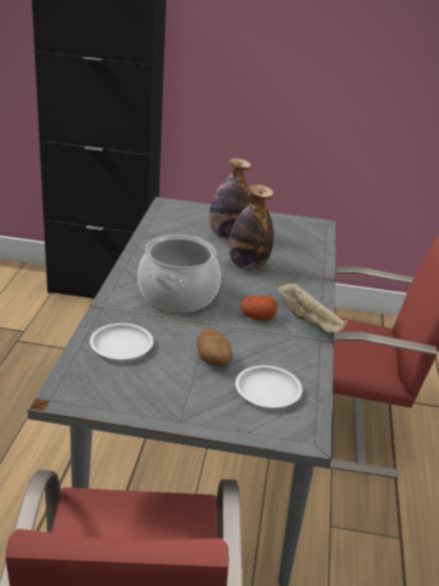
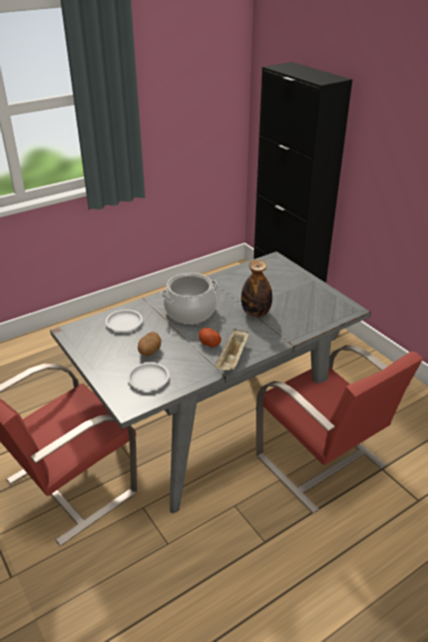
camera: 50 degrees right, 5 degrees up
bottle [209,158,251,239] -> none

